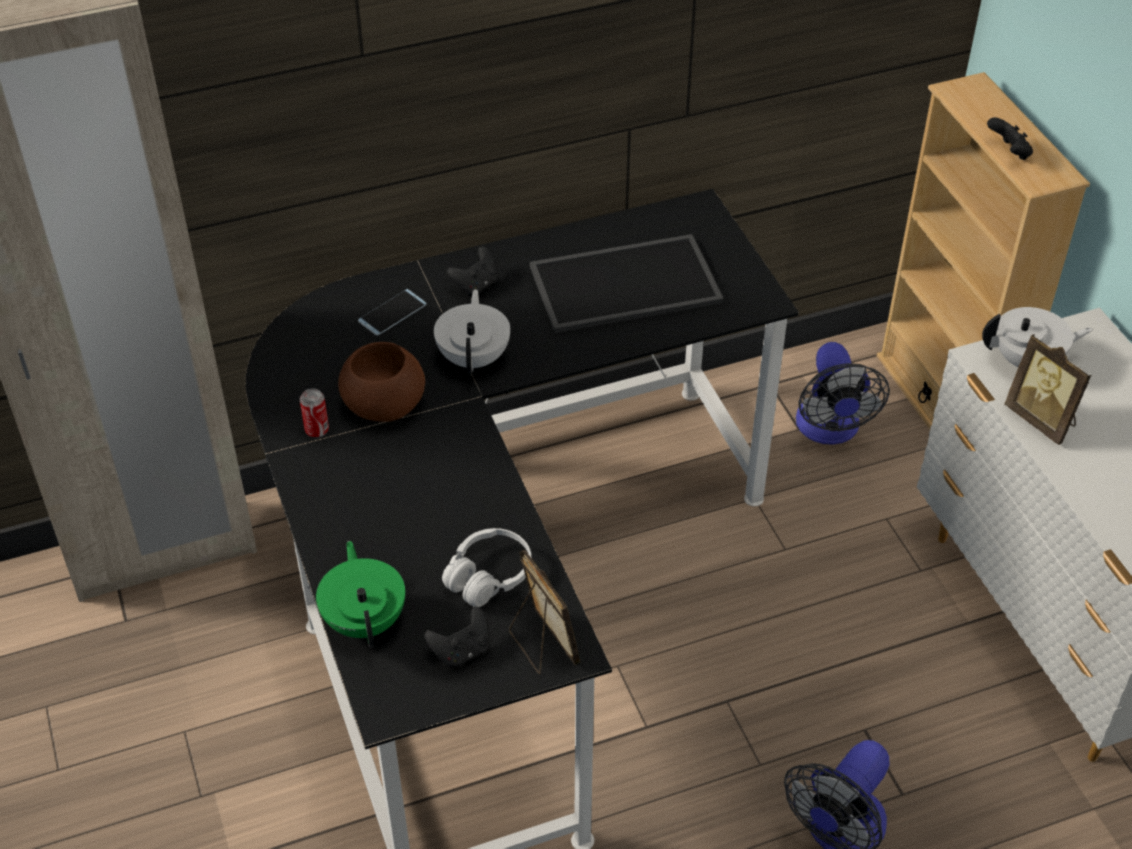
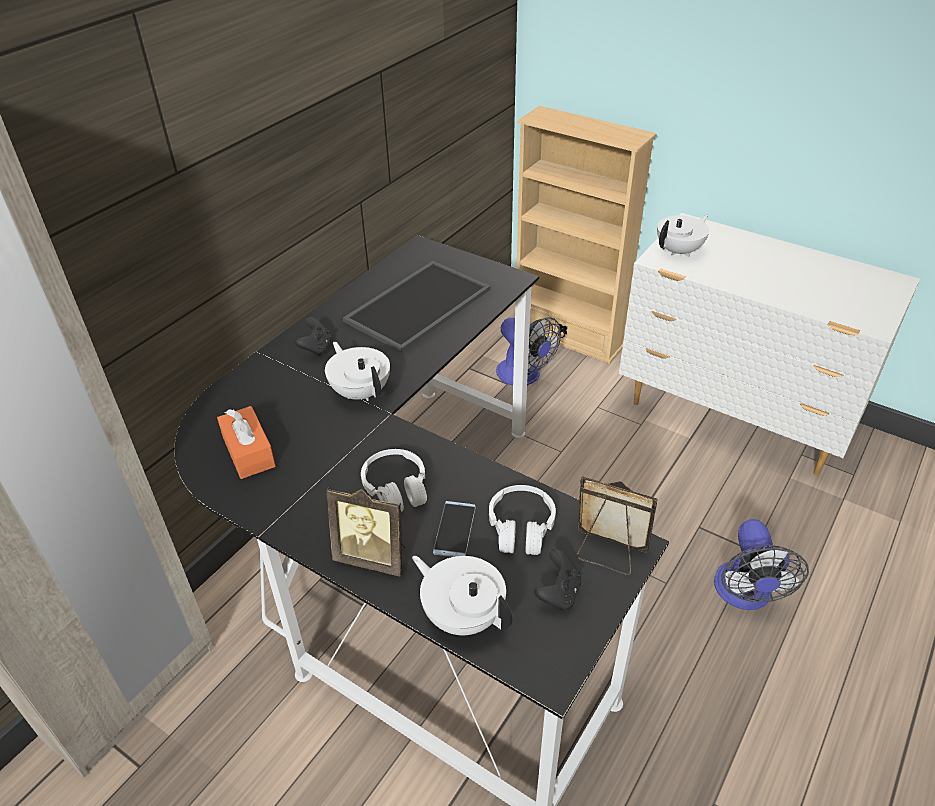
camera: 35 degrees left, 5 degrees down
can [300,388,329,438] -> none
green teapot [316,541,405,647] -> white teapot [412,556,513,635]
brown bowl [338,342,425,422] -> none
phone [358,289,427,336] -> phone moved to [433,501,476,557]
black game controller [987,117,1033,160] -> none
picture frame [1004,334,1091,445] -> picture frame moved to [326,487,405,576]
none -> orange tissue box [217,406,276,479]
none -> white headphones [361,449,427,512]

